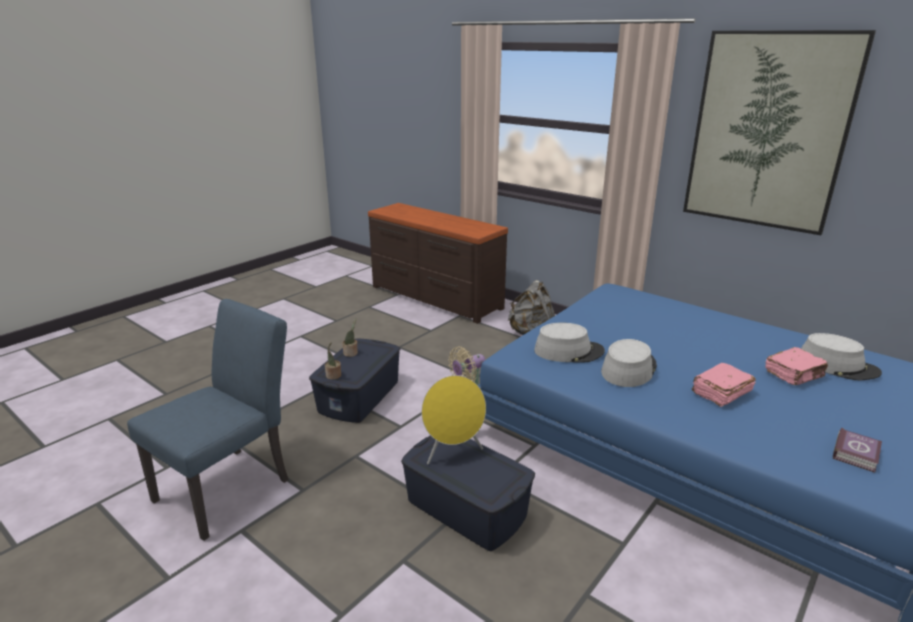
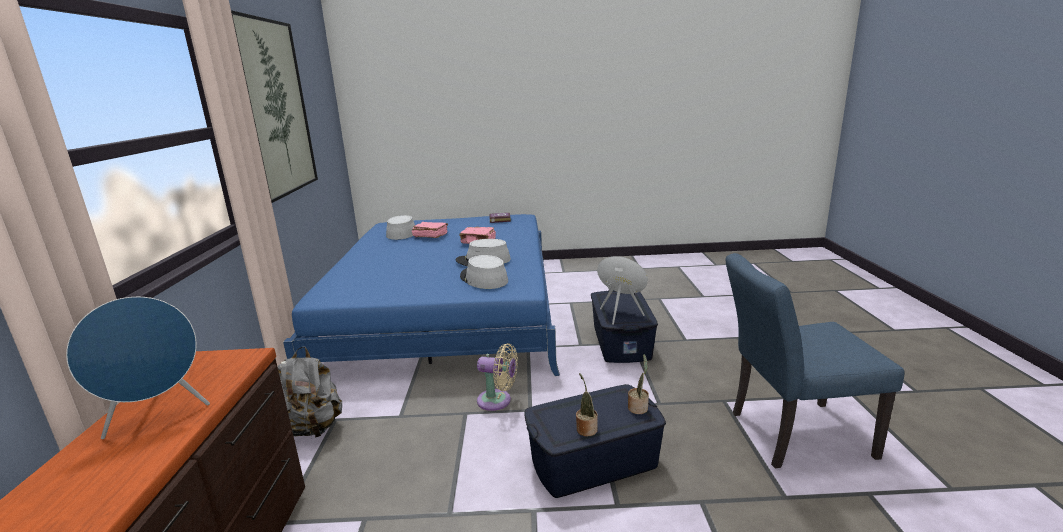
camera: 130 degrees left, 5 degrees down
none -> blue speaker [66,297,210,439]

